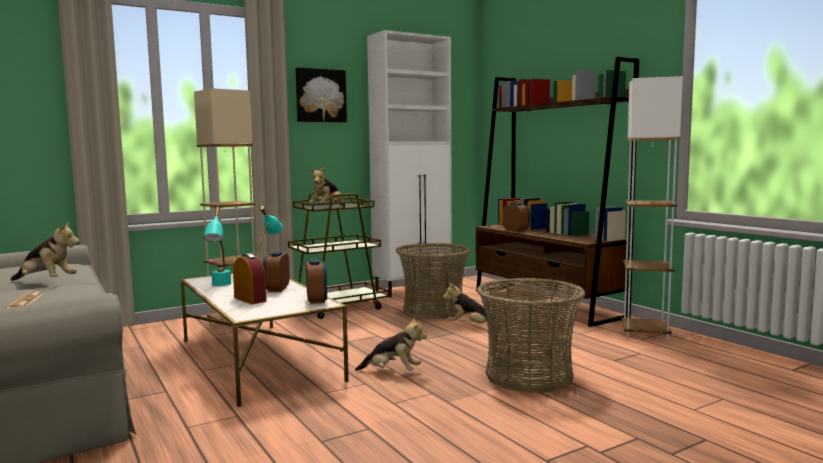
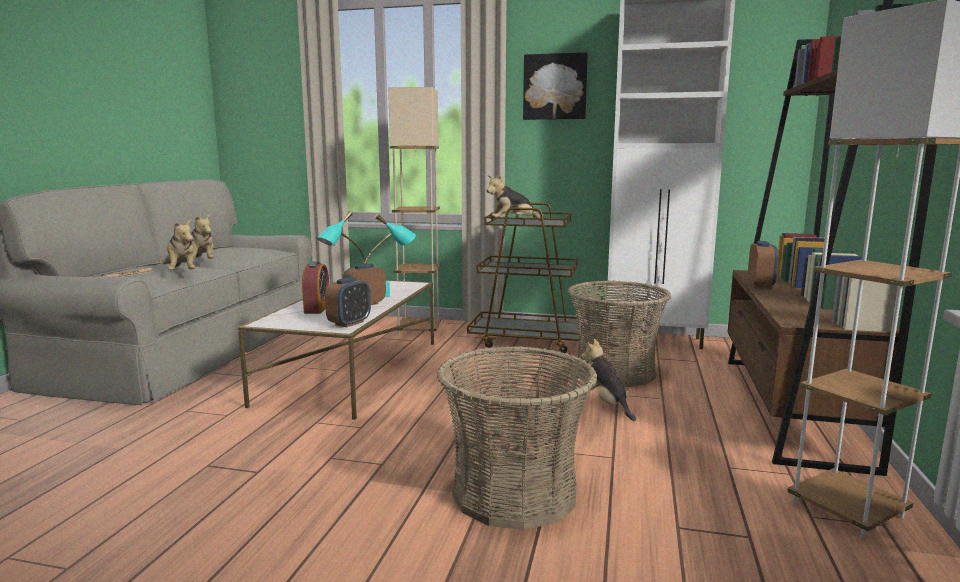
camera: 45 degrees right, 5 degrees up
plush toy [355,316,427,371] -> plush toy moved to [160,219,195,270]

